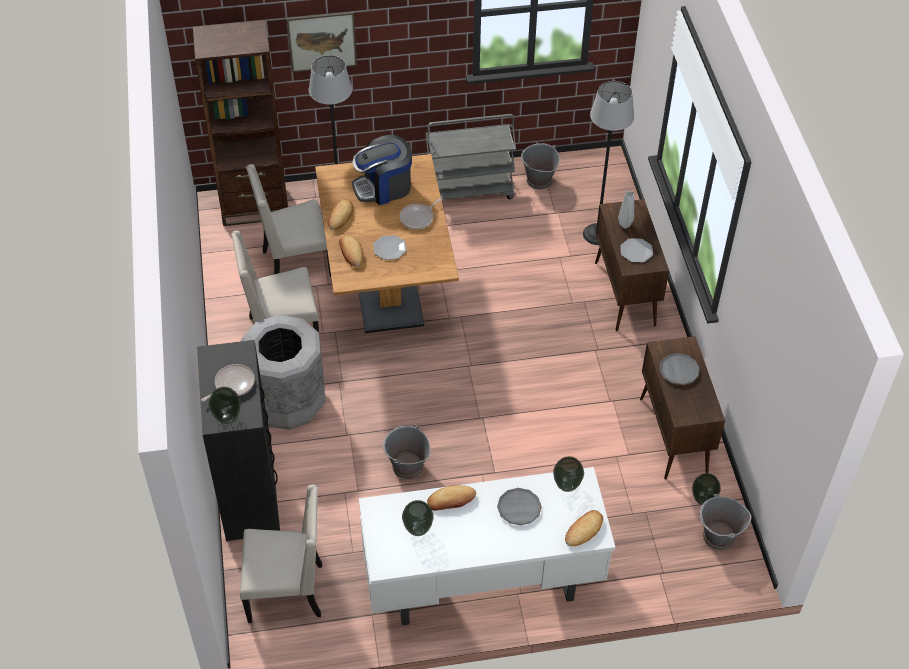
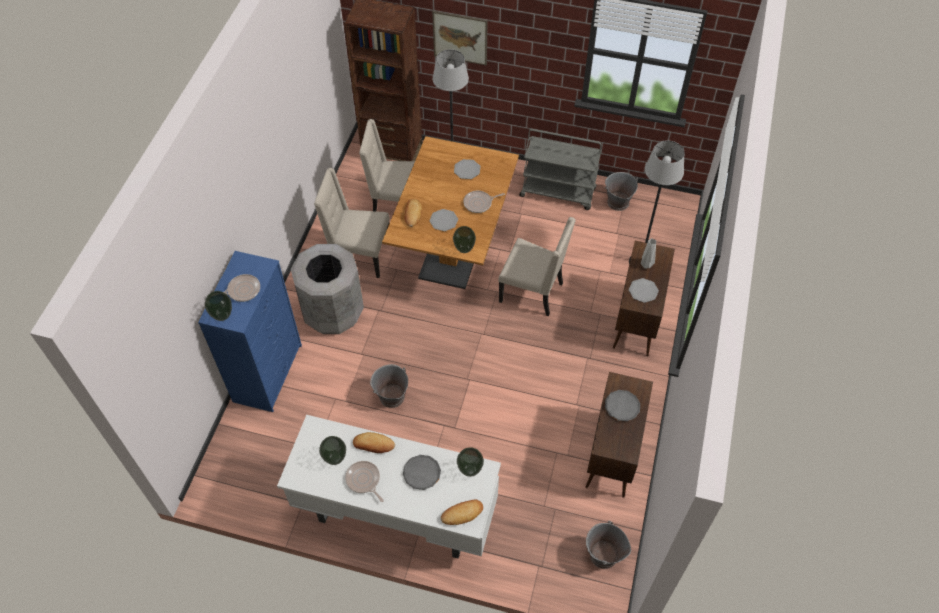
camera: 25 degrees right, 5 degrees up
black dresser [197,340,280,541] -> blue dresser [198,251,302,412]
beige chair [240,485,322,623] -> beige chair moved to [498,217,576,316]
bread [328,199,353,230] -> none
coffee machine [352,135,412,205] -> plate [454,159,480,179]
vase [692,473,721,505] -> vase moved to [453,226,476,253]
none -> frying pan [345,461,384,502]

